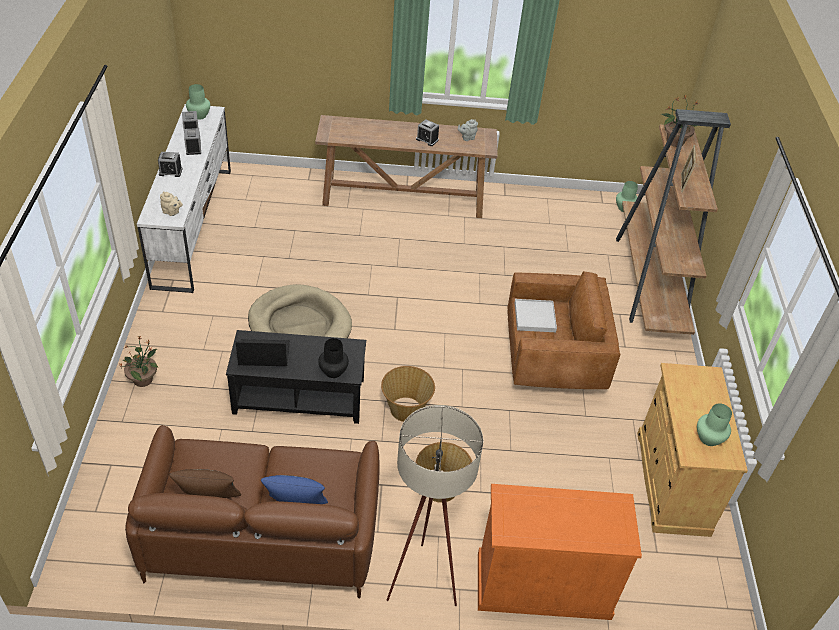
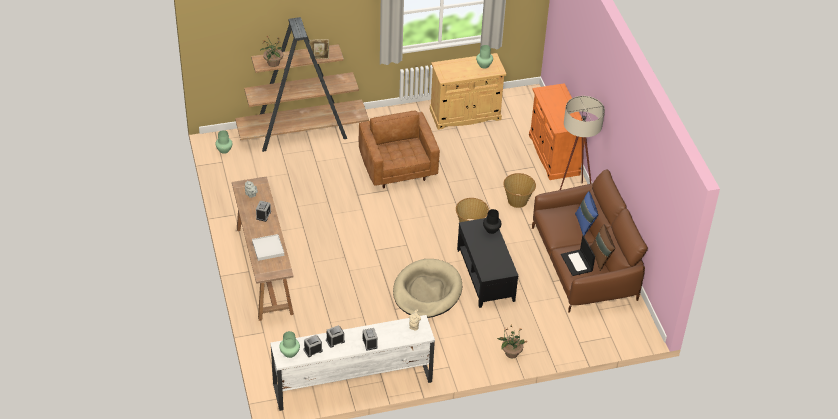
camera: 105 degrees left, 0 degrees up
laptop [236,339,290,366] -> laptop moved to [561,235,595,276]
white tray [515,299,557,332] -> white tray moved to [252,234,284,261]

